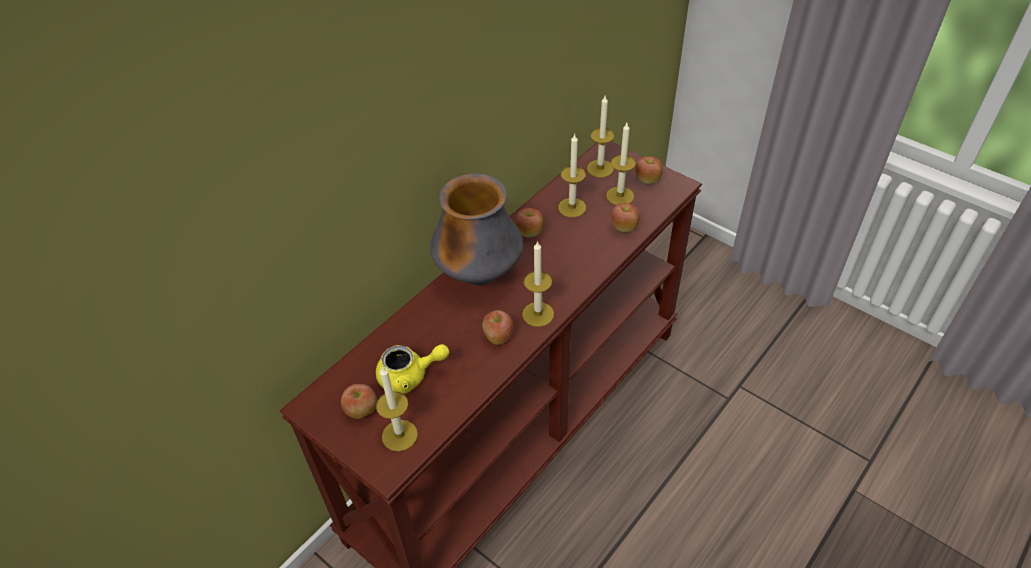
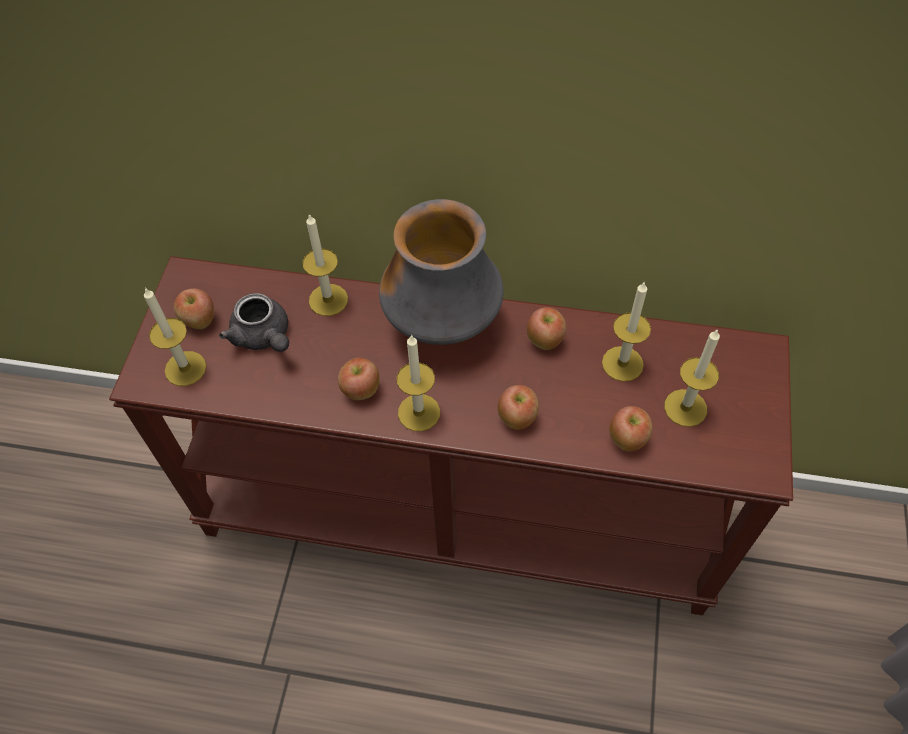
camera: 60 degrees right, 10 degrees up
yellow teapot [376,344,449,394] -> grey teapot [219,293,289,352]
candle [587,96,614,178] -> candle moved to [302,214,348,316]
apple [635,156,663,184] -> apple moved to [497,385,539,430]

